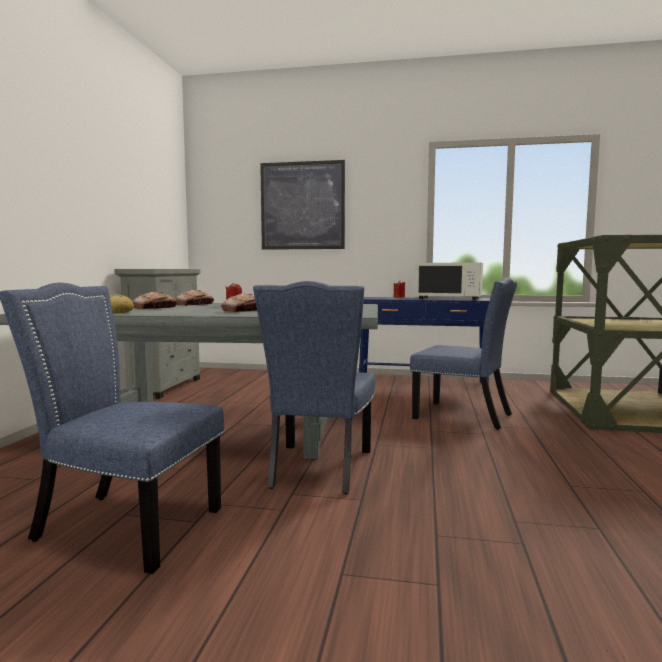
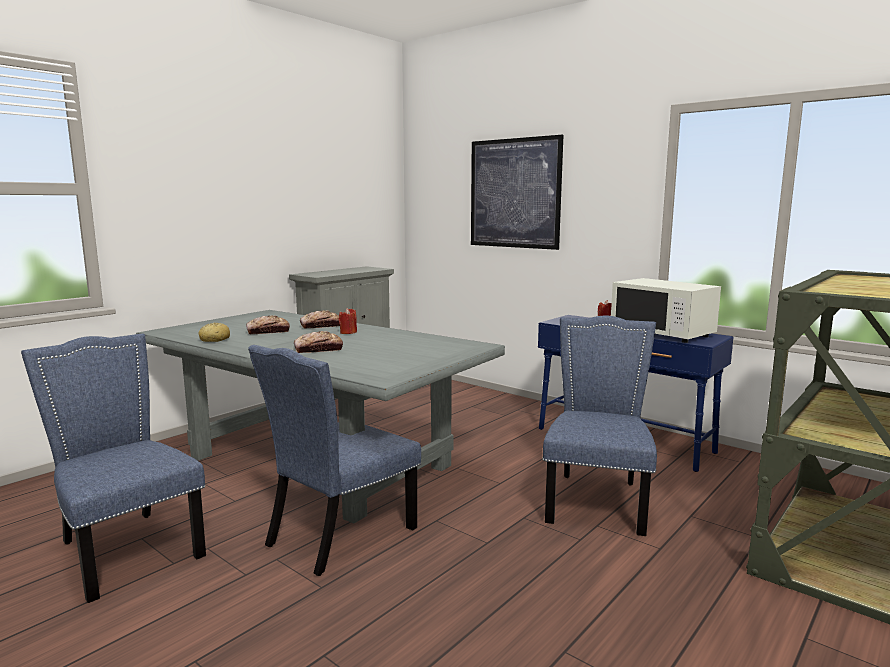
camera: 30 degrees right, 5 degrees up
blue chair [410,277,517,430] -> blue chair turned 135 degrees counterclockwise [542,315,657,536]

